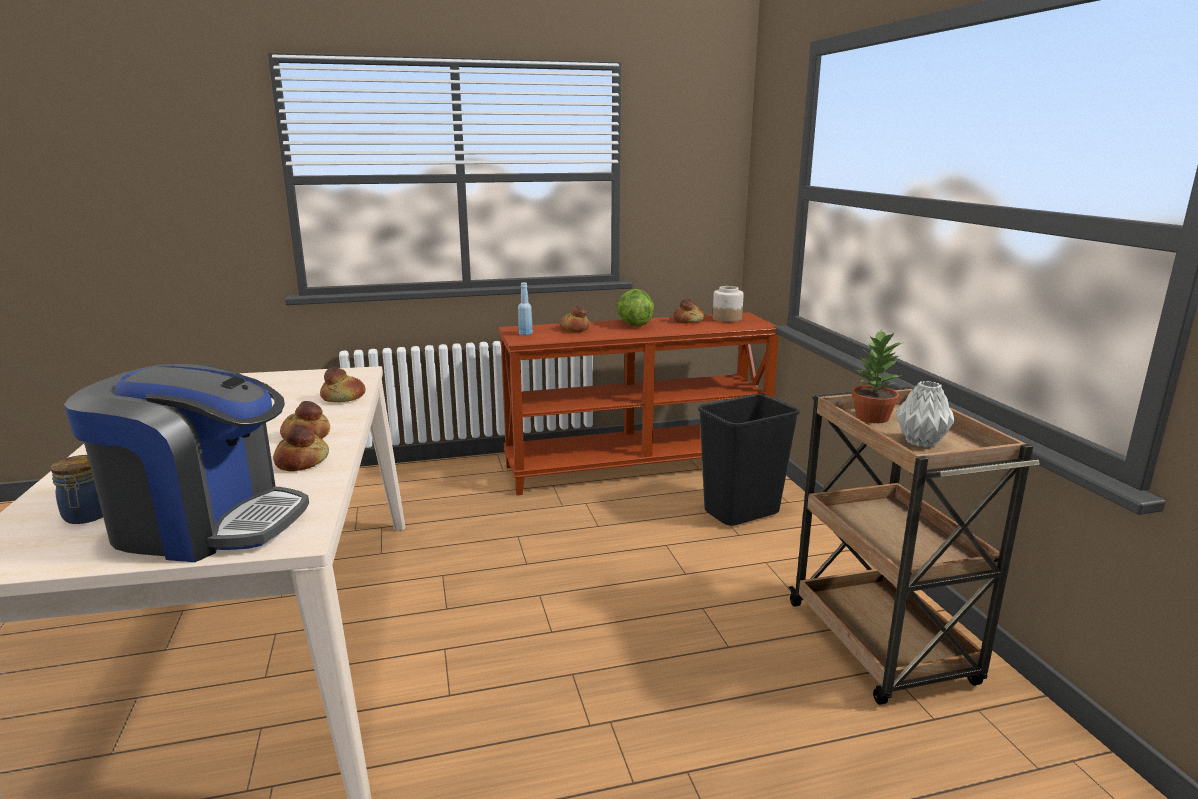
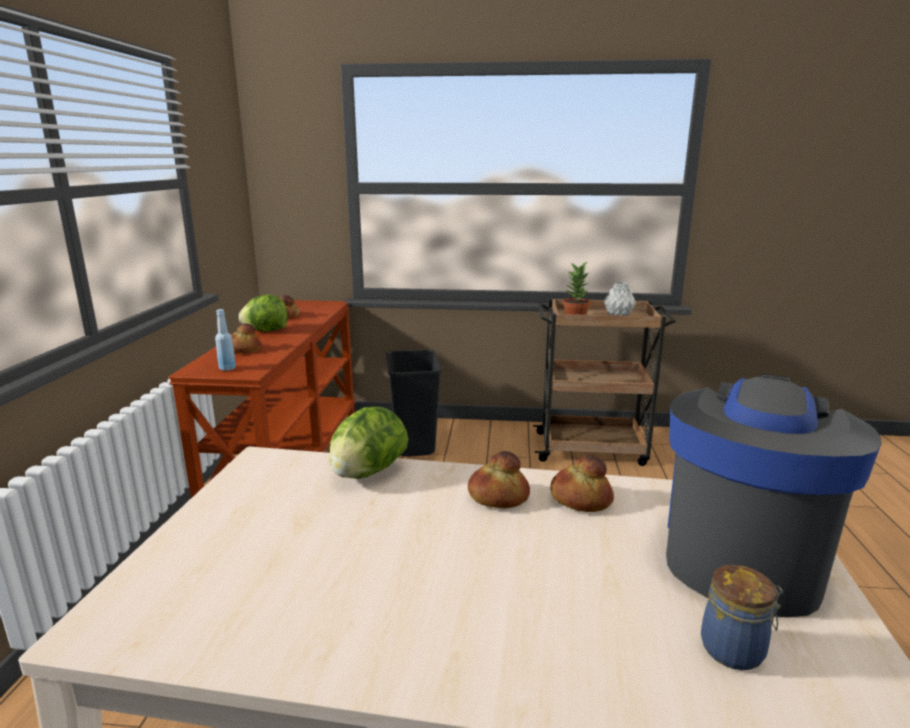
camera: 70 degrees left, 0 degrees up
bread [320,367,365,402] -> lettuce [329,407,408,479]
jar [713,286,744,322] -> none

